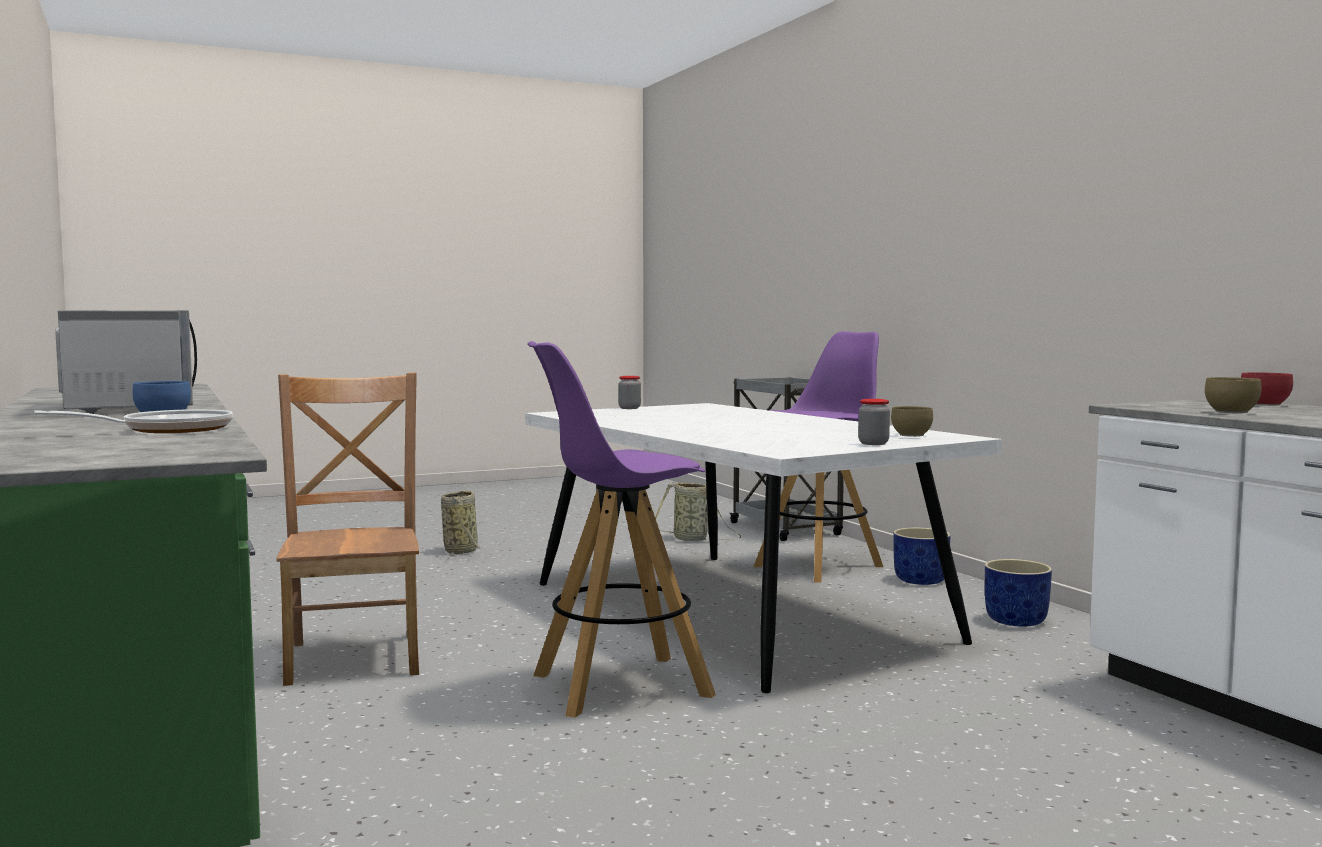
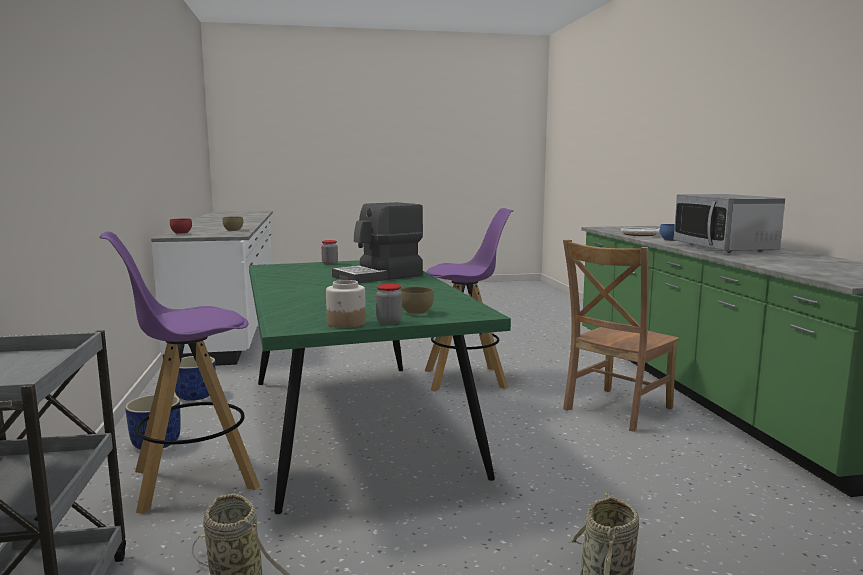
camera: 165 degrees left, 5 degrees up
brown chair [276,373,419,686] -> brown chair turned 45 degrees clockwise [563,240,680,432]
white dining table [525,403,1002,693] -> green dining table [249,260,511,514]
brown bowl [891,406,933,437] -> brown bowl moved to [400,287,434,315]
none -> jar [326,280,366,328]
none -> coffee machine [332,202,423,283]

